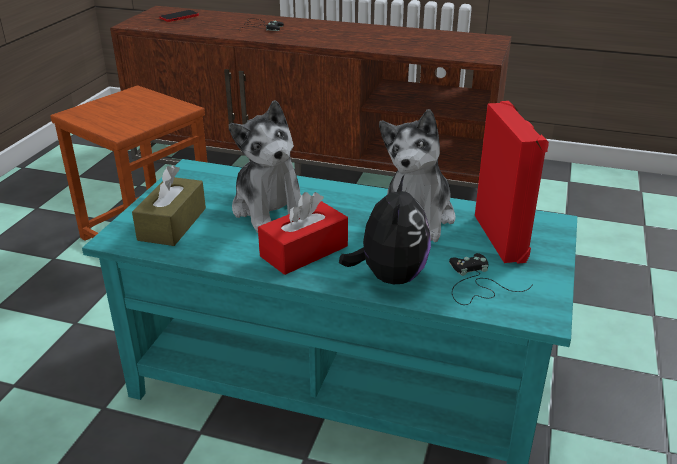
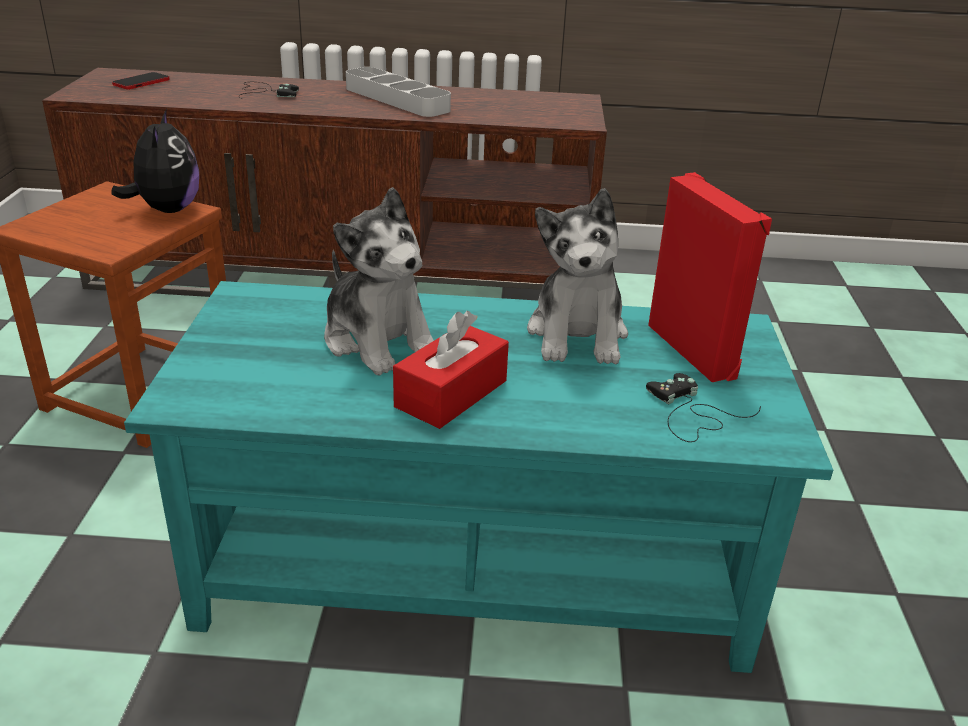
camera: 15 degrees left, 0 degrees up
brown tissue box [132,165,206,246] -> none
plush toy [339,175,431,284] -> plush toy moved to [112,109,199,213]
none -> grey tray [346,67,451,117]

